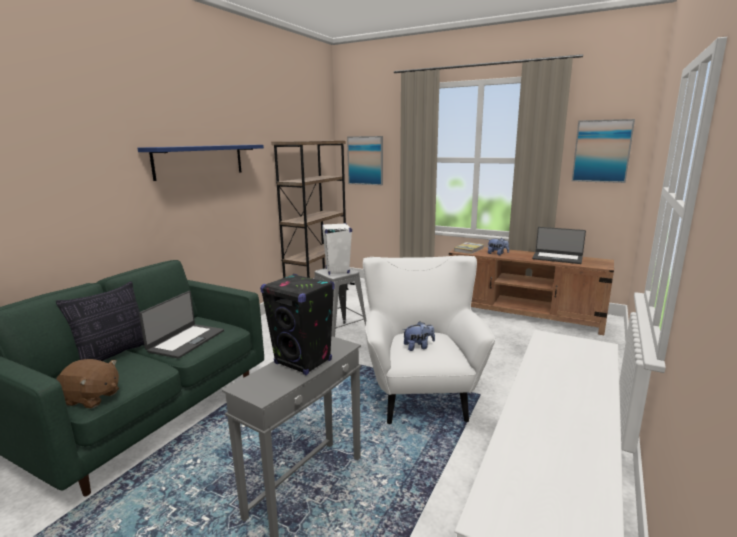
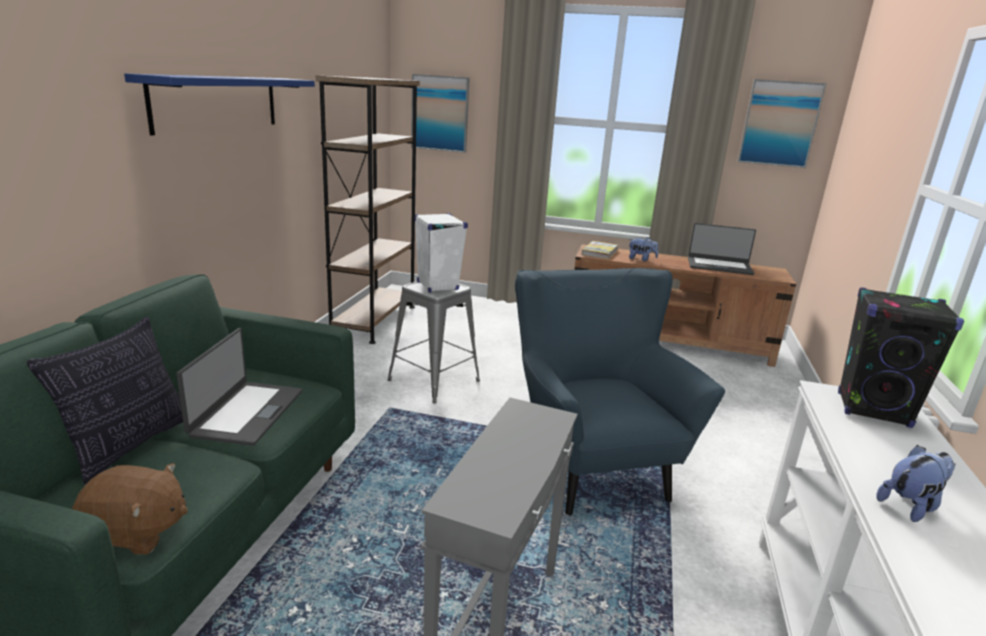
camera: 15 degrees left, 5 degrees up
black speaker [260,274,335,375] -> black speaker moved to [838,287,964,428]
white armchair [363,256,495,424] -> blue armchair [515,268,725,515]
plush toy [403,321,435,351] -> plush toy moved to [876,445,956,522]

